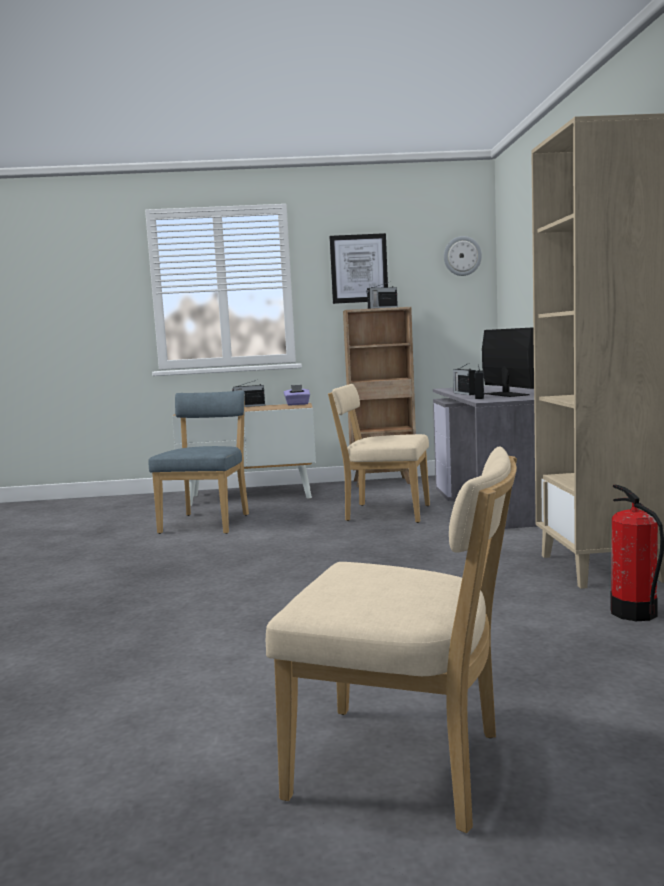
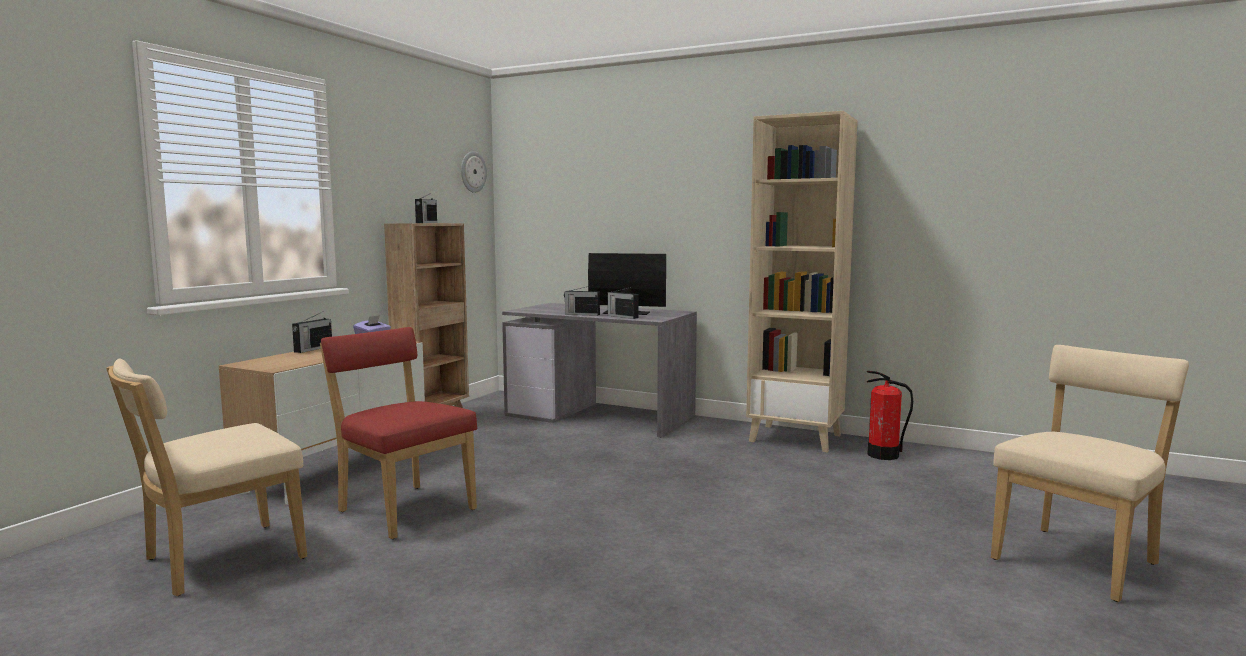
camera: 60 degrees left, 0 degrees up
blue chair [148,390,249,534] -> red chair [320,327,477,539]
beige chair [328,384,430,523] -> beige chair moved to [106,359,307,596]
picture [329,233,388,304] -> none

